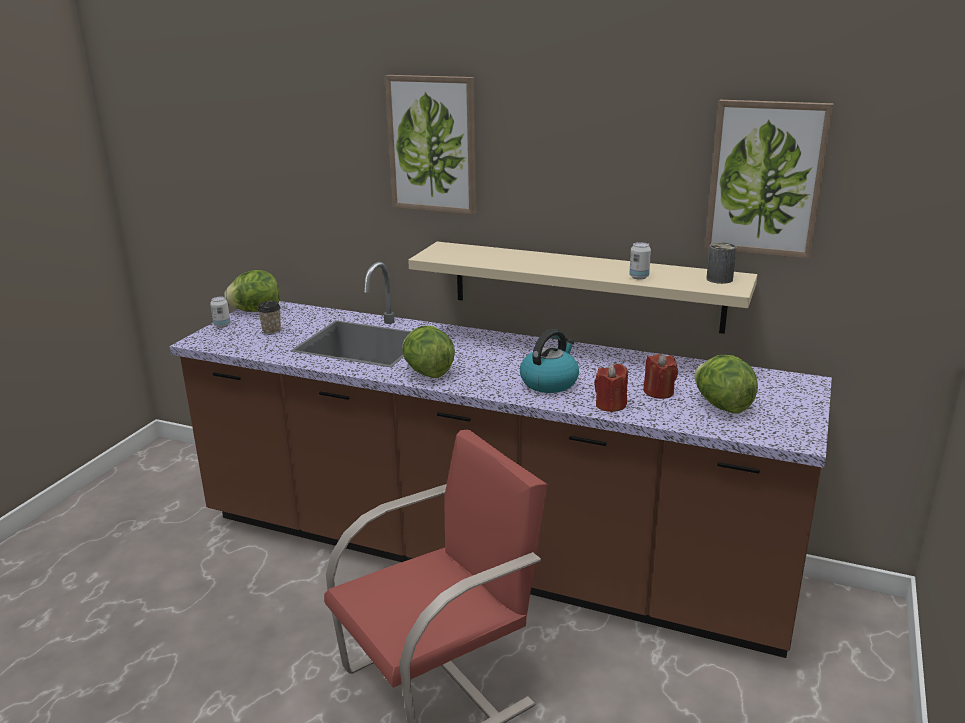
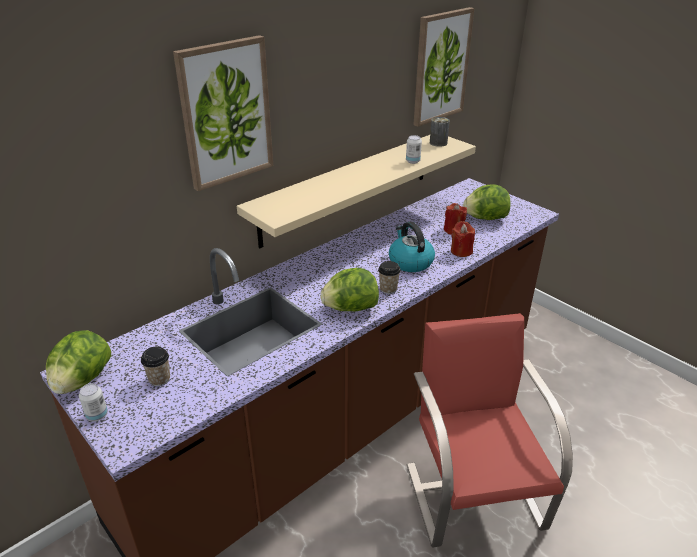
camera: 65 degrees left, 10 degrees up
none -> cup [378,261,401,294]

